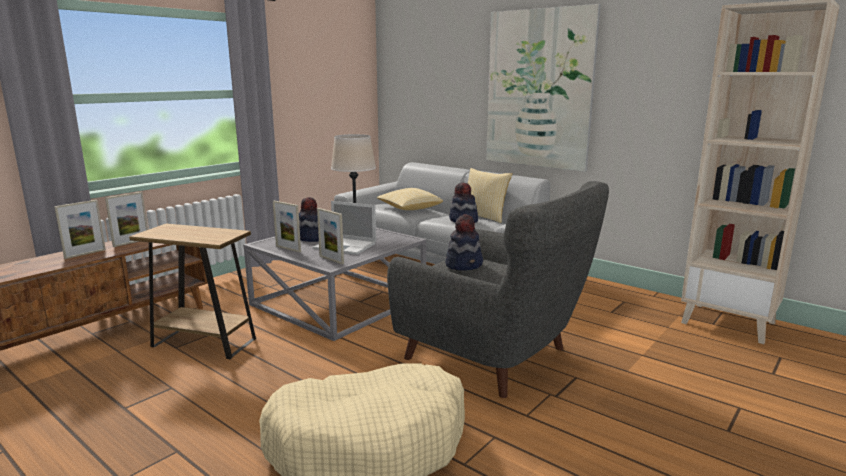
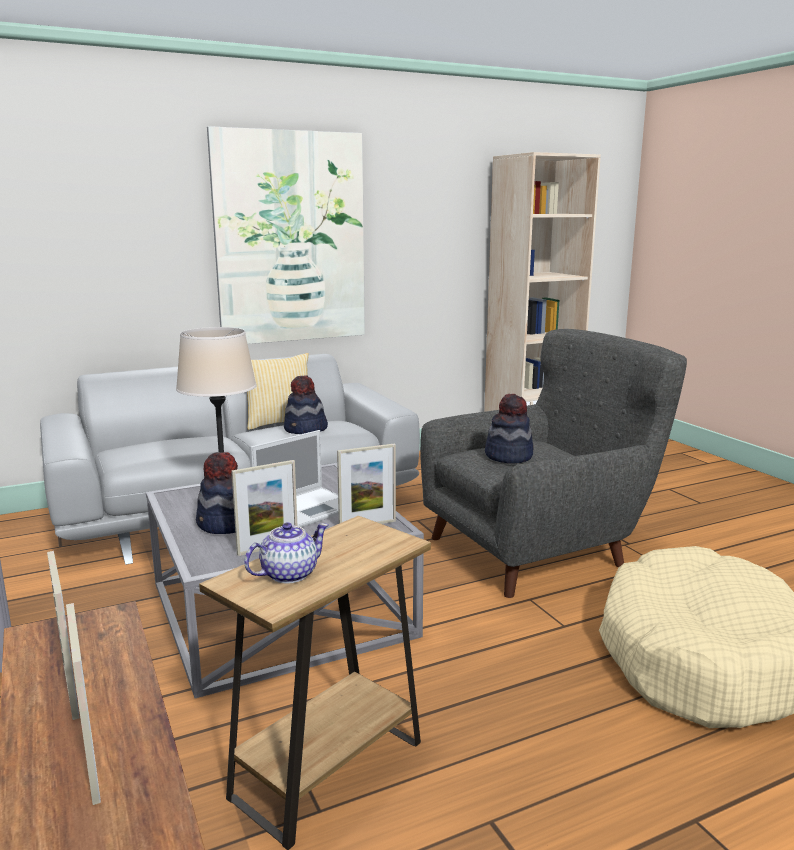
camera: 65 degrees left, 0 degrees up
pillow [377,188,443,210] -> none
none -> teapot [244,522,328,584]

